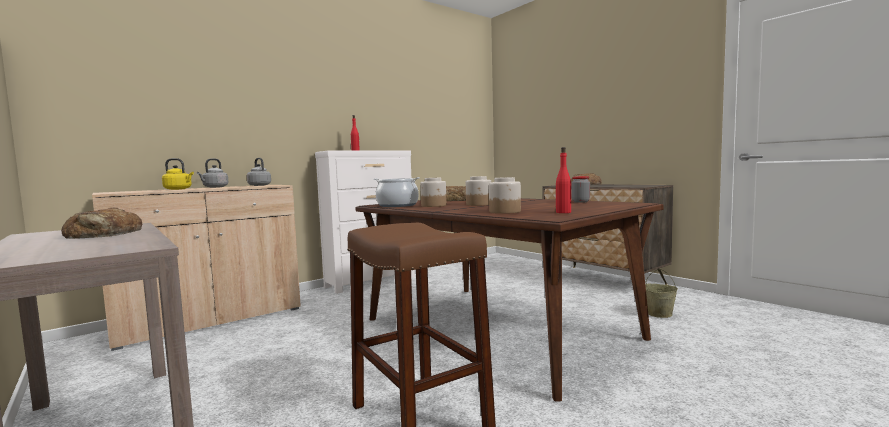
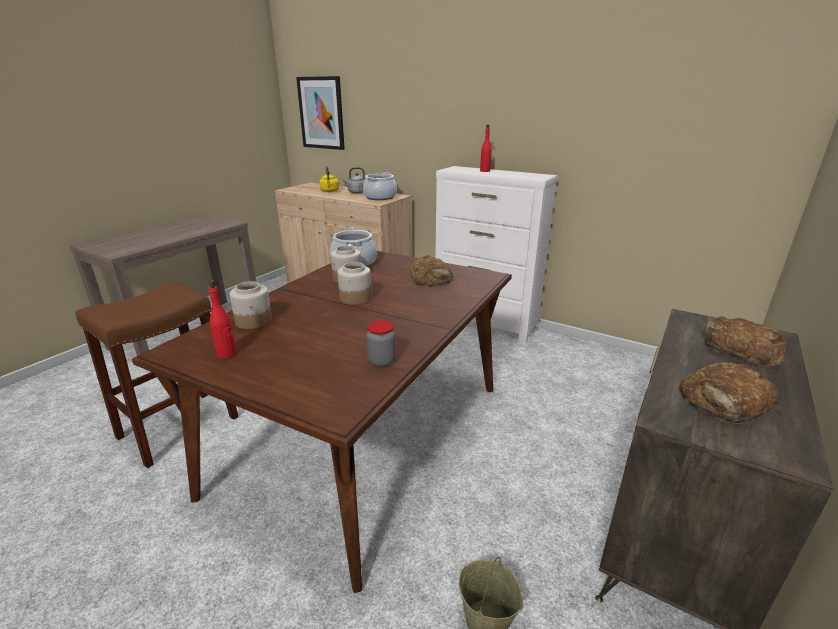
camera: 70 degrees right, 20 degrees up
bread [61,208,142,239] -> bread moved to [680,362,780,424]
grey kettle [247,158,271,186] -> cooking pot [363,172,397,200]
none -> picture [296,76,345,150]

